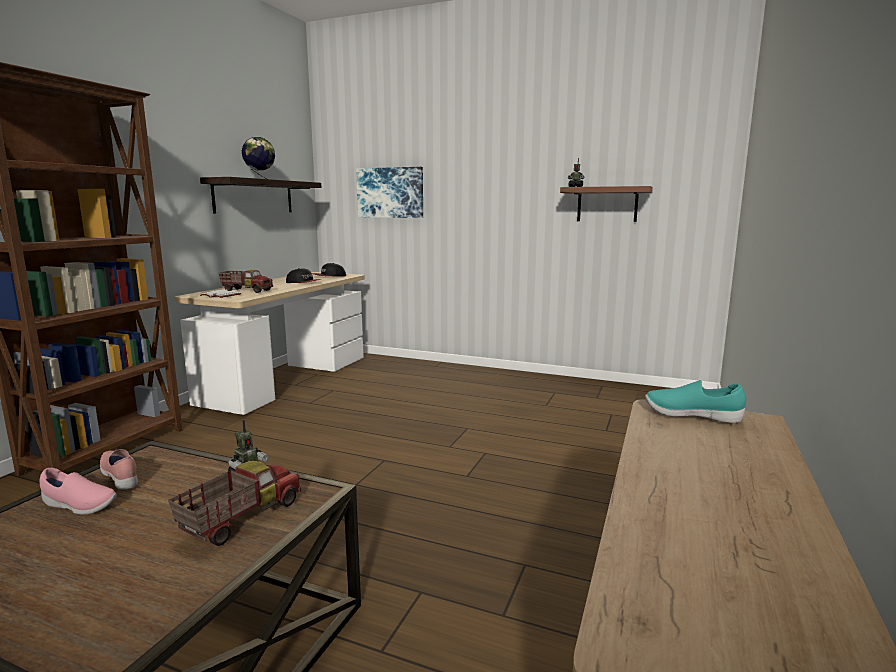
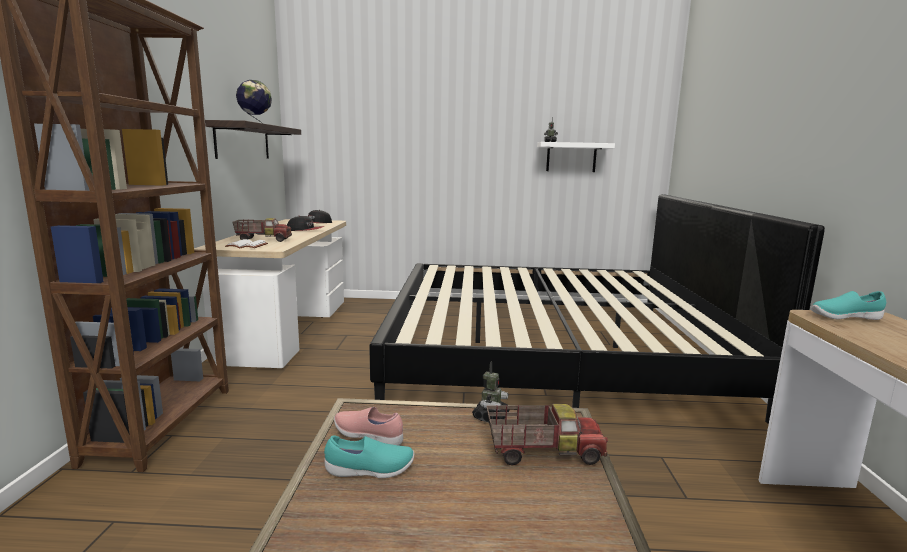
camera: 20 degrees left, 0 degrees up
pink shoe [39,468,117,515] -> turquoise shoe [324,435,414,478]
toy truck [168,461,301,546] -> toy truck turned 75 degrees clockwise [486,404,608,465]
picture [356,167,423,218] -> none
brown shelf [560,186,653,222] -> white shelf [537,142,615,172]
none -> bed [369,194,825,424]

